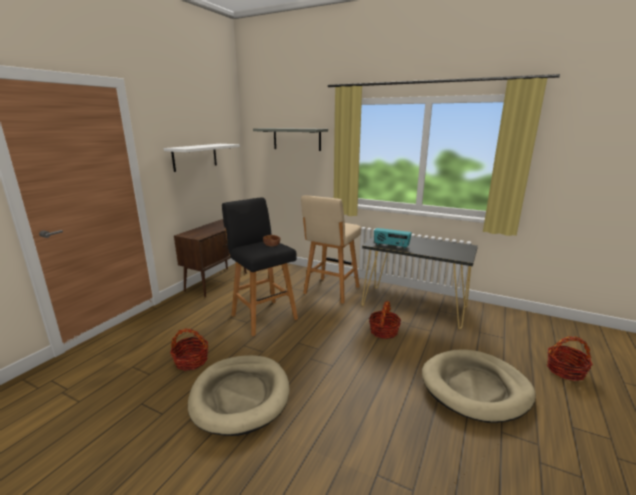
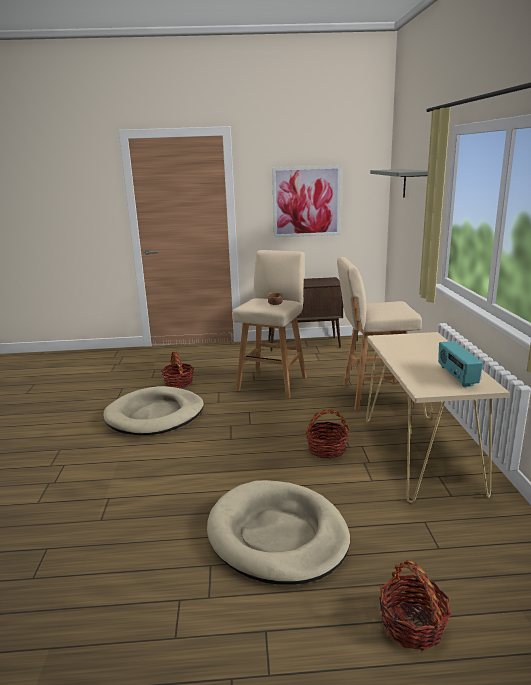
camera: 60 degrees right, 0 degrees up
white shelf [163,144,240,172] -> picture [272,165,341,238]
black stool [222,198,298,336] -> beige stool [232,250,307,399]
black console table [362,236,478,329] -> beige console table [366,332,510,503]
radio [374,228,412,249] -> radio moved to [438,341,483,387]

